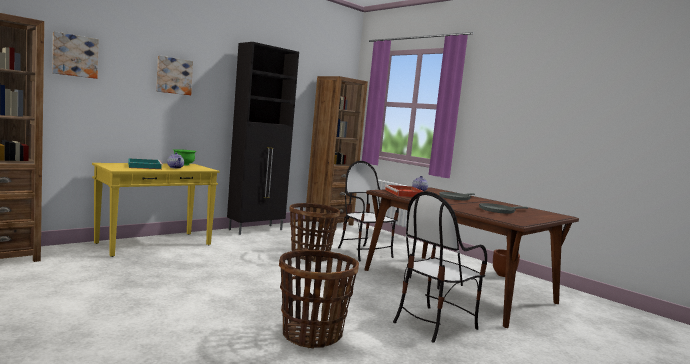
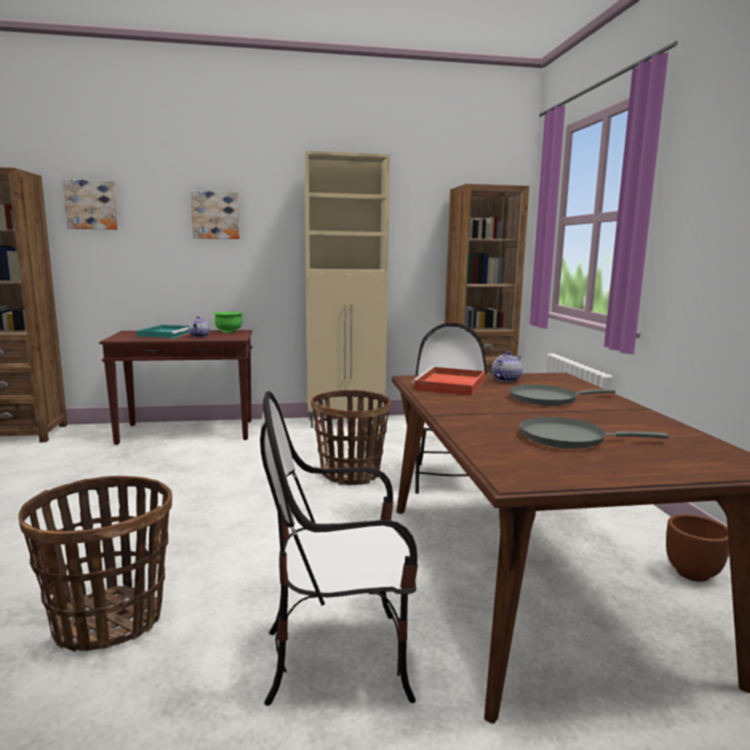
camera: 35 degrees right, 5 degrees up
yellow console table [92,163,220,257] -> brown console table [99,330,252,445]
black cabinet [227,42,299,235] -> beige cabinet [304,151,390,428]

